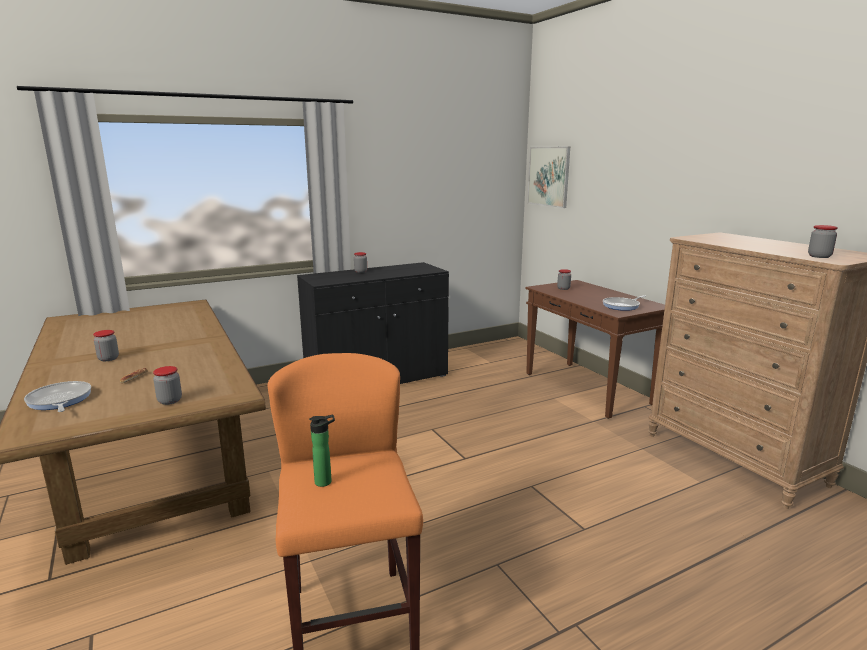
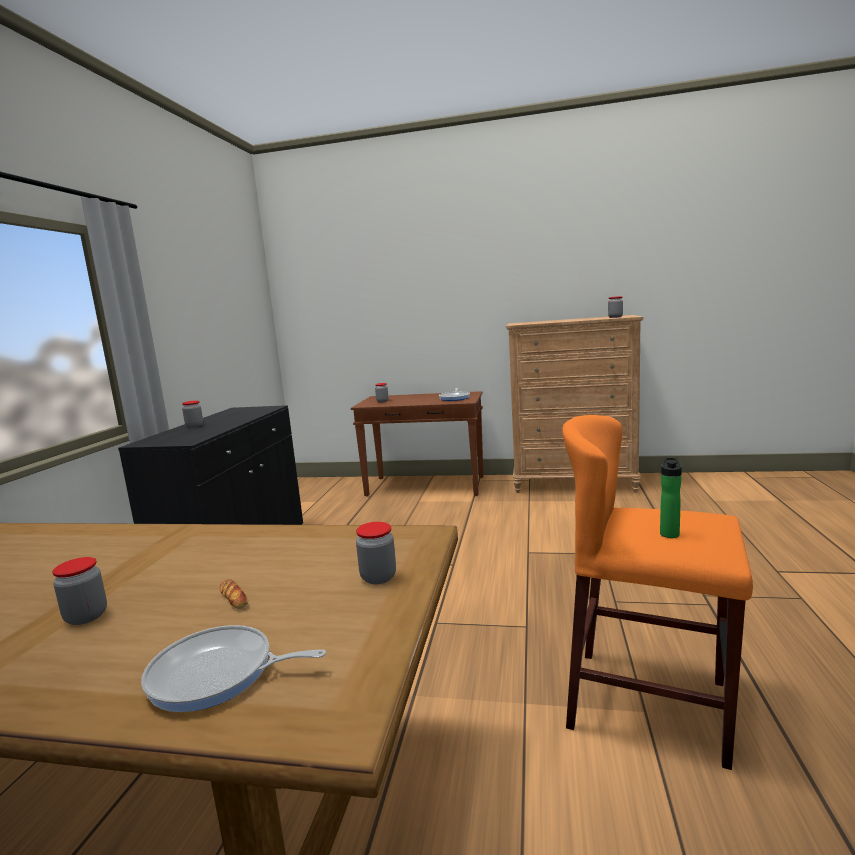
camera: 50 degrees left, 5 degrees down
picture [527,147,570,208] -> none

